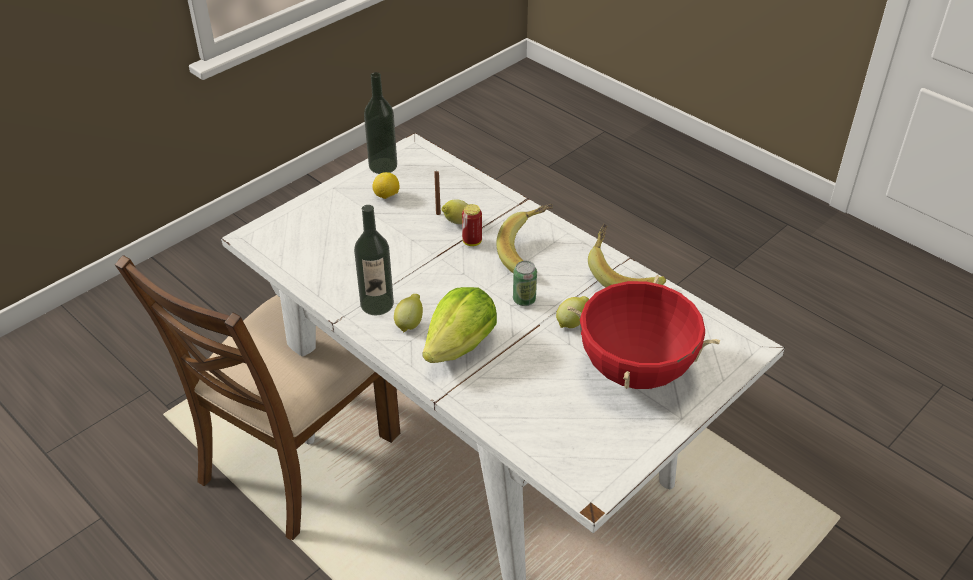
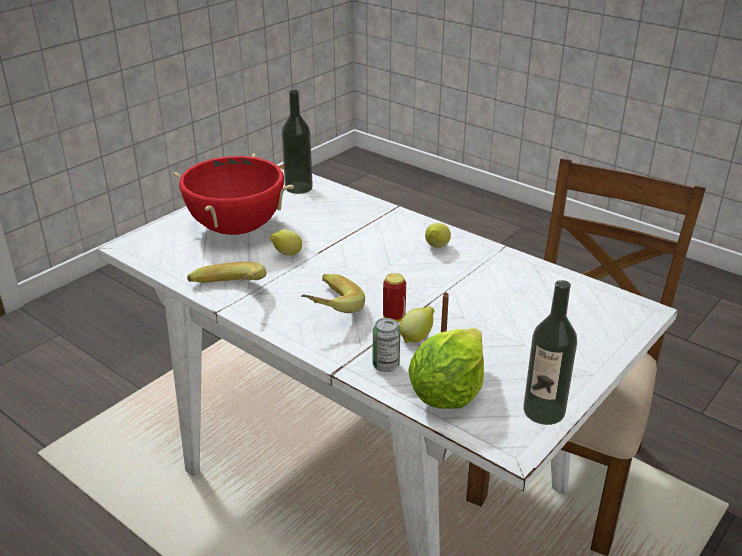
camera: 175 degrees right, 10 degrees down
bottle [354,205,394,315] -> bottle moved to [282,90,313,194]
lemon [372,172,400,199] -> none
lettuce [422,287,497,363] -> lettuce moved to [408,328,484,409]
can [513,261,537,306] -> can moved to [373,318,400,372]

